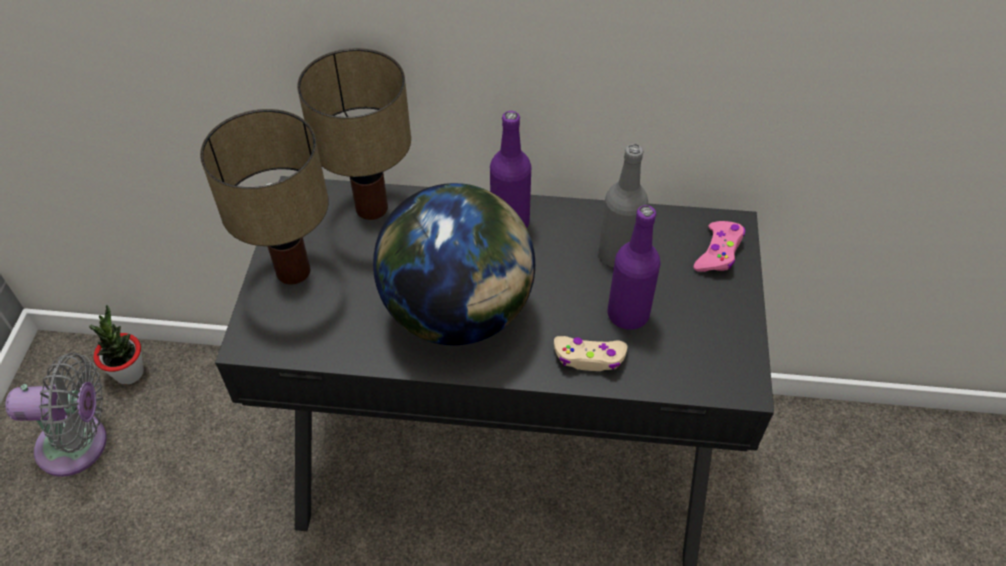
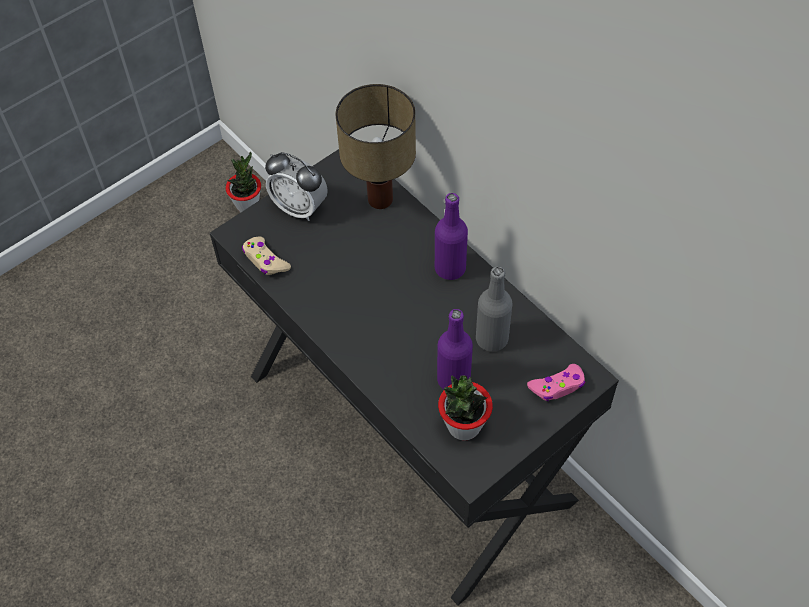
camera: 45 degrees right, 5 degrees up
grey fan [5,353,107,477] -> none
table lamp [200,109,329,284] -> alarm clock [265,152,328,221]
globe [373,183,535,345] -> none
beige game controller [554,336,627,371] -> beige game controller moved to [242,237,291,275]
none -> potted plant [438,376,493,440]

